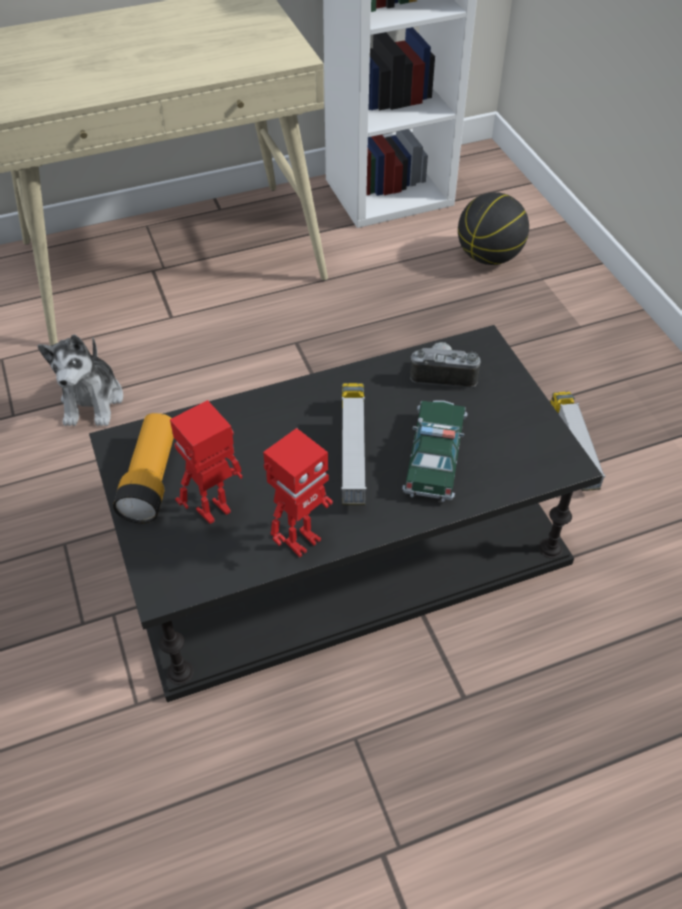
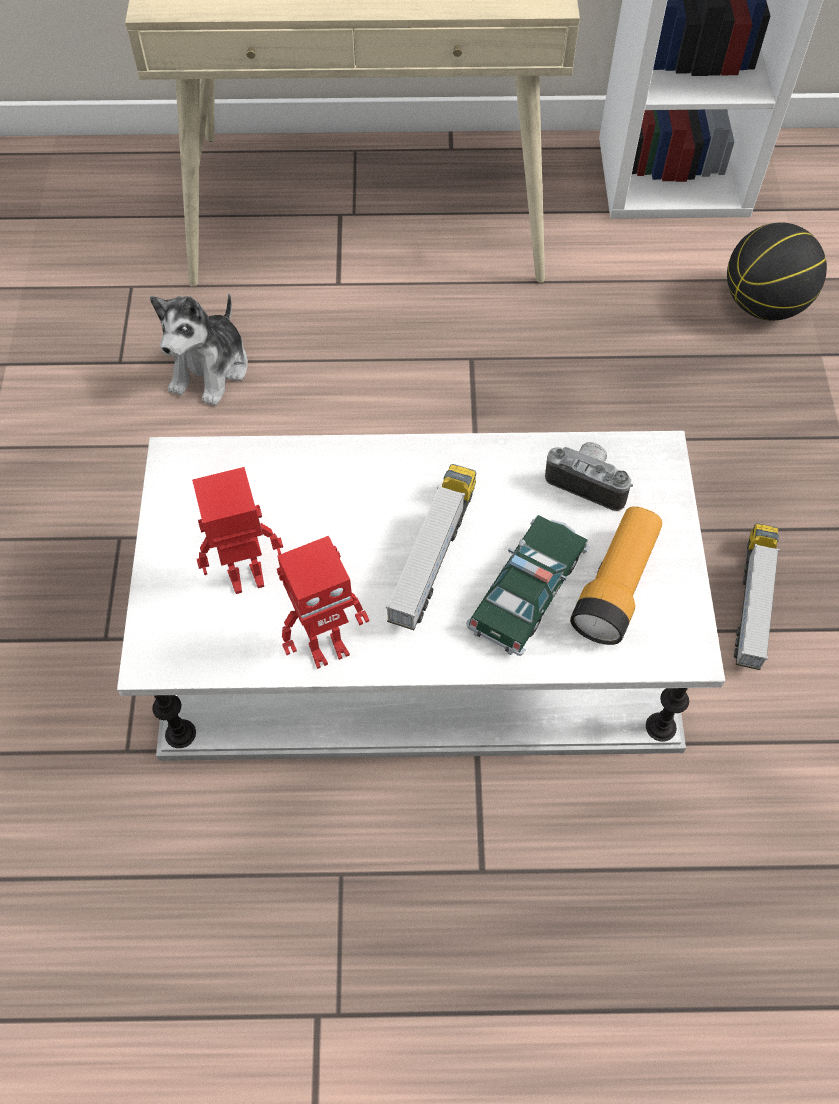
camera: 20 degrees right, 10 degrees up
black coffee table [89,325,603,702] -> white coffee table [117,431,725,761]
flashlight [113,413,174,523] -> flashlight moved to [570,506,662,645]

